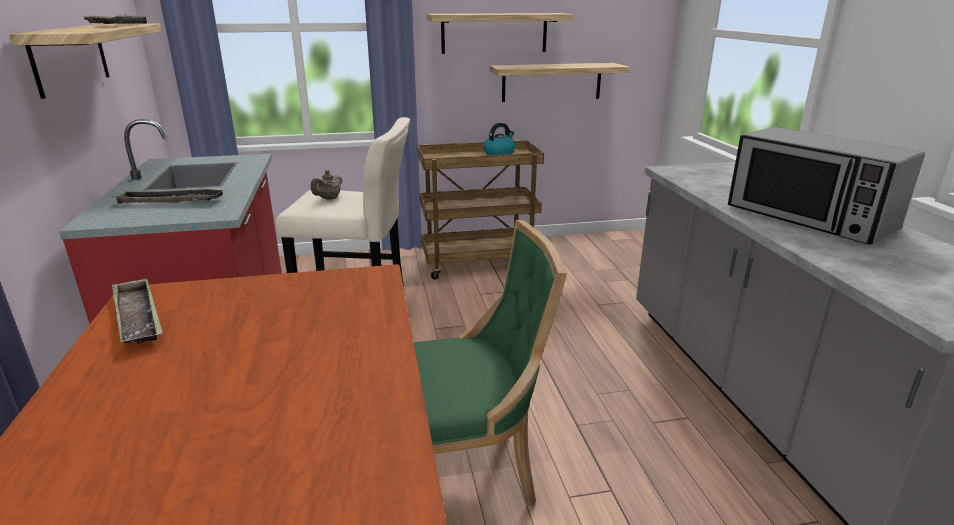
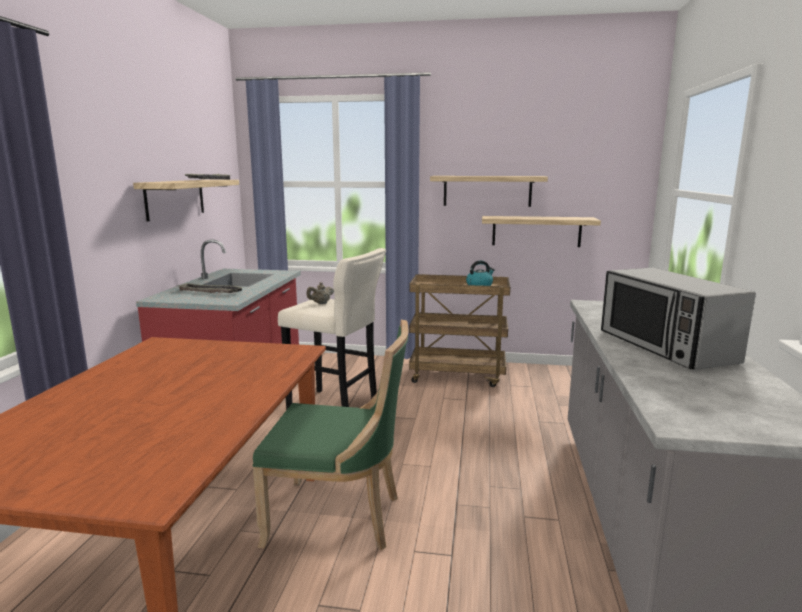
camera: 20 degrees right, 10 degrees down
tray [112,278,163,344] -> none

